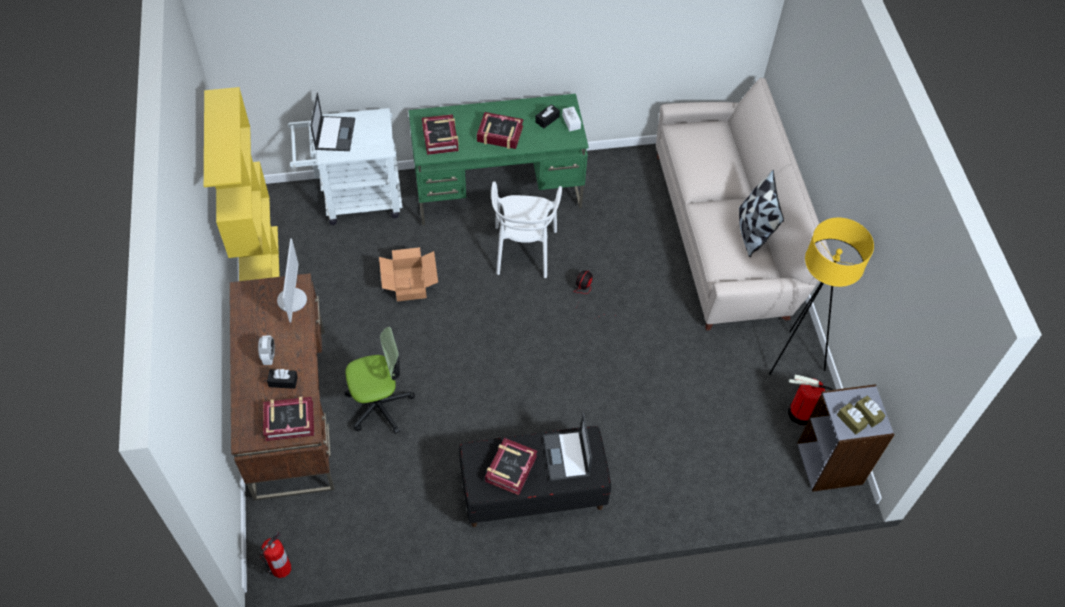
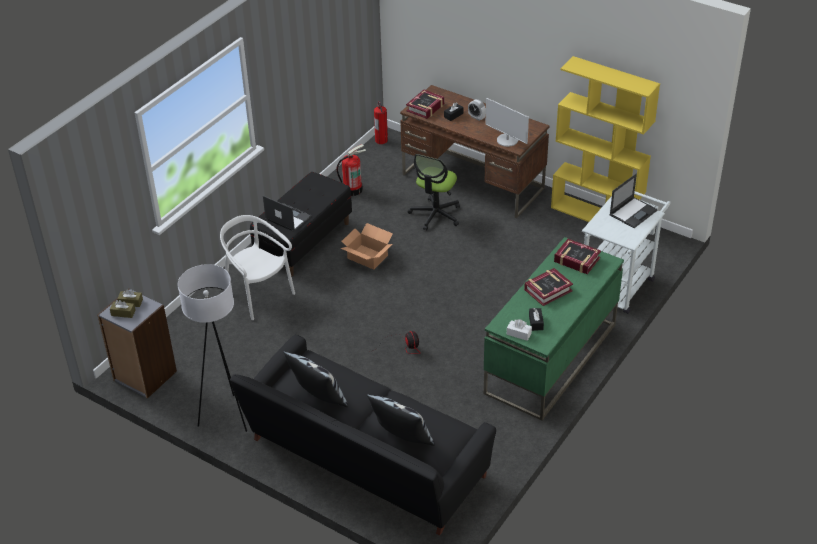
camera: 135 degrees right, 15 degrees down
laptop [310,93,355,151] -> laptop turned 90 degrees counterclockwise [610,174,658,228]
cardboard box [379,247,438,301] -> cardboard box moved to [340,223,393,270]
book [485,438,538,495] -> none
white chair [491,181,562,278] -> white chair moved to [220,215,295,320]
beige sofa [656,78,833,330] -> black sofa [230,334,496,535]
yellow floor lamp [769,218,874,375] -> white floor lamp [178,264,247,432]
fire extinguisher [788,375,833,425] -> fire extinguisher moved to [336,144,366,196]
none -> pillow [366,394,435,446]

